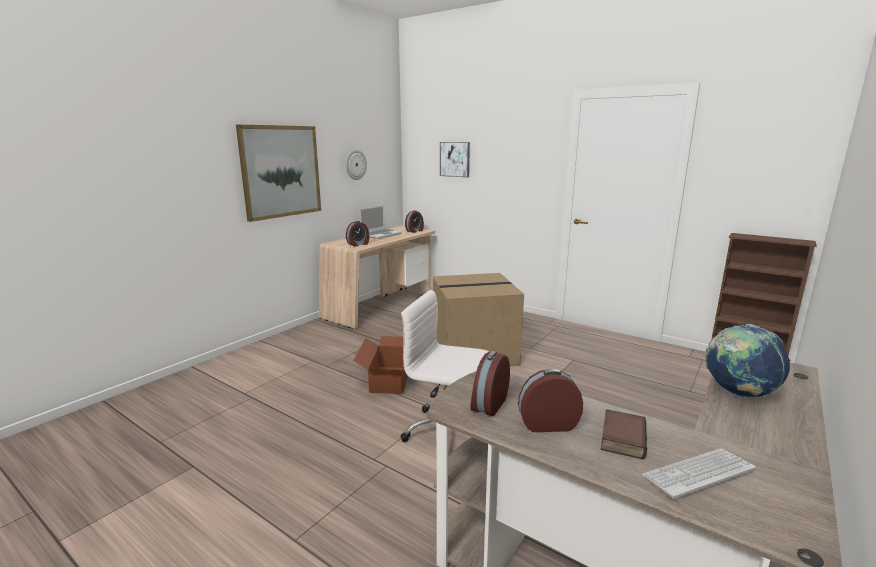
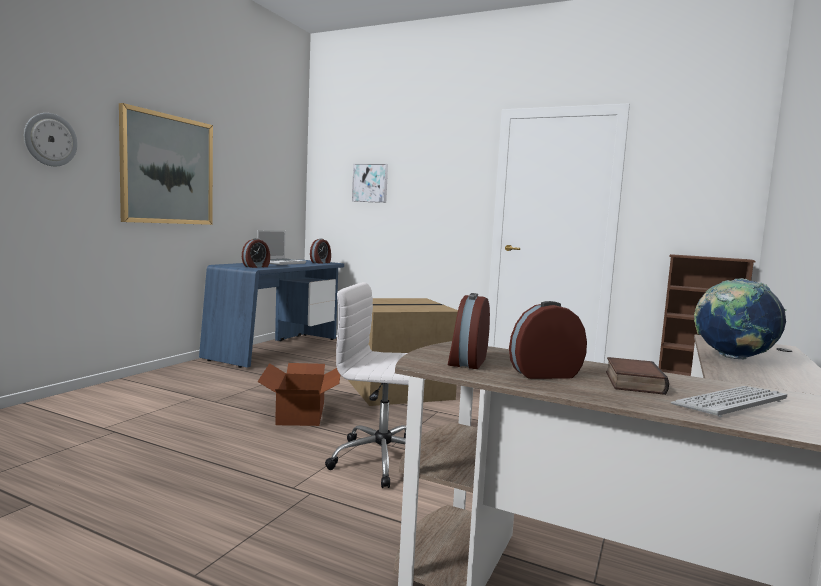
camera: 10 degrees left, 10 degrees down
beige desk [319,226,435,329] -> blue desk [199,260,344,368]
wall clock [346,150,367,180] -> wall clock moved to [24,113,77,166]

